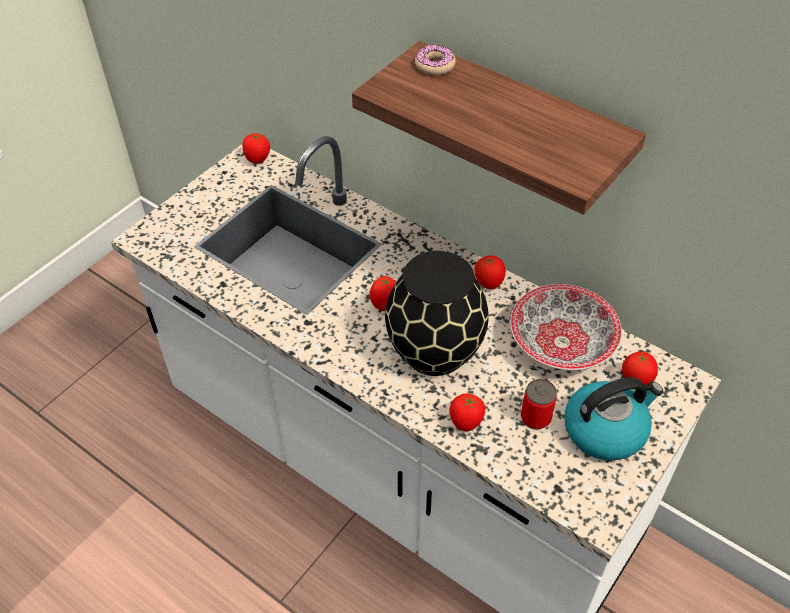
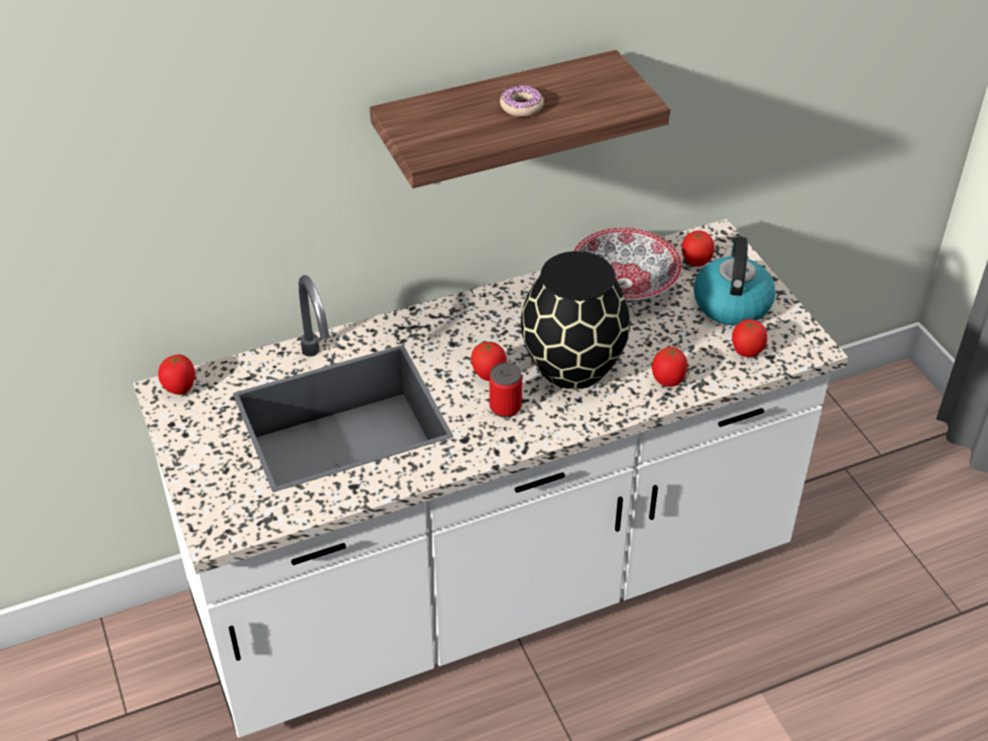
camera: 60 degrees left, 5 degrees down
donut [415,45,456,75] -> donut moved to [500,85,544,117]
tomato [474,255,506,289] -> tomato moved to [732,319,767,357]
can [521,379,557,429] -> can moved to [489,362,522,418]

